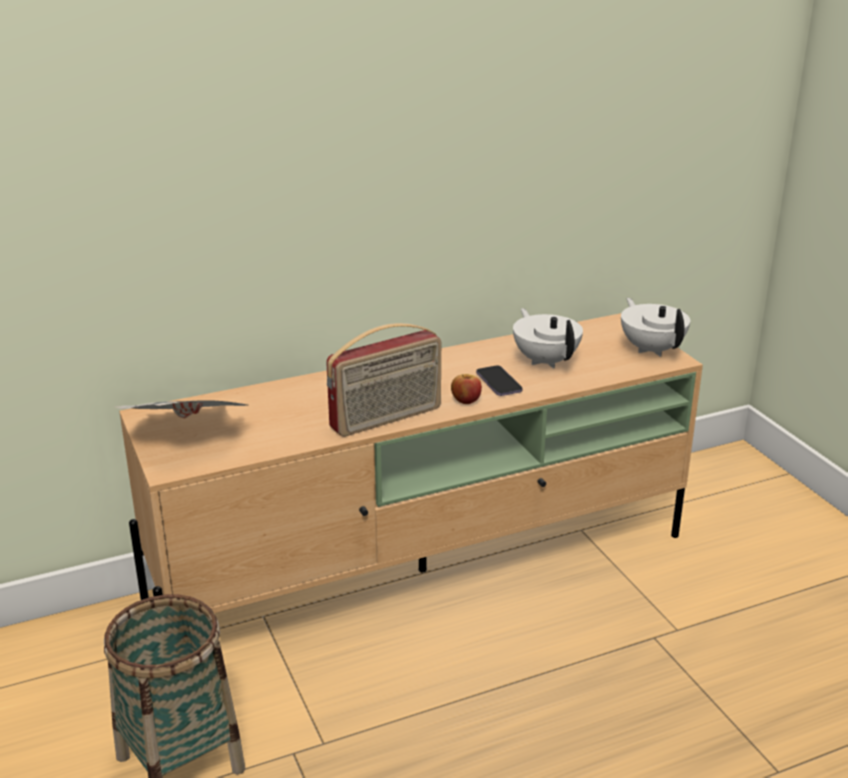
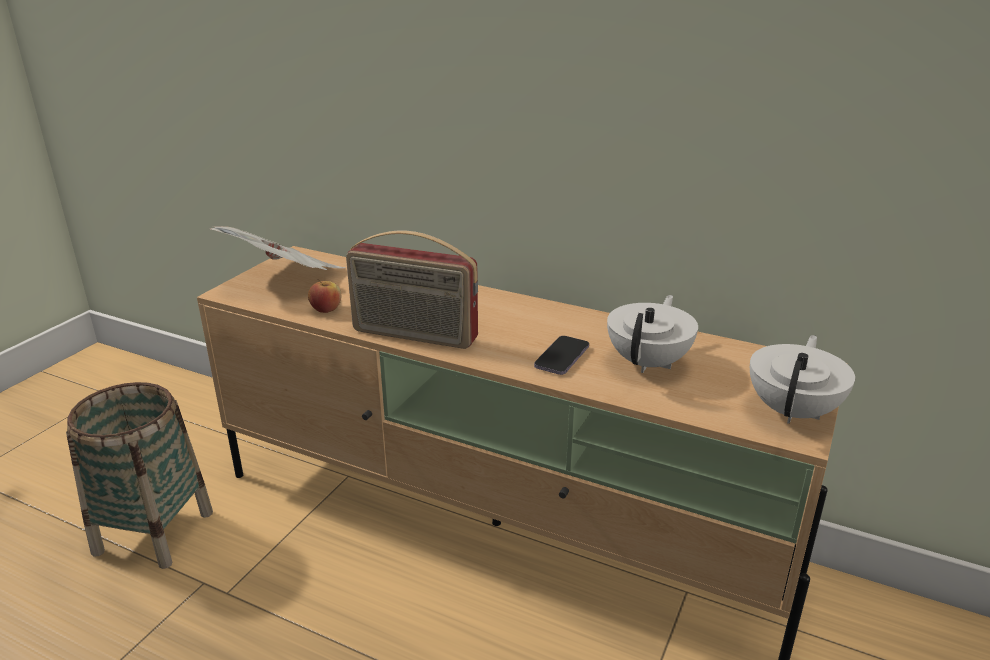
camera: 50 degrees right, 0 degrees up
apple [451,374,482,404] -> apple moved to [308,280,341,313]

